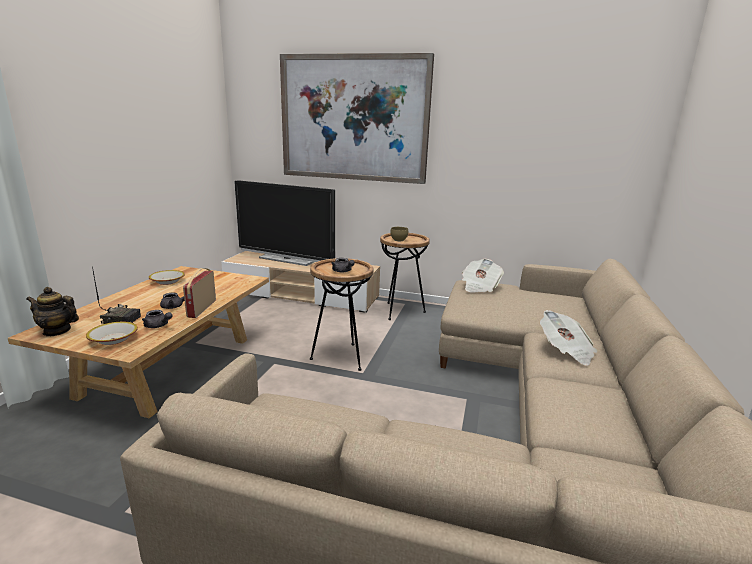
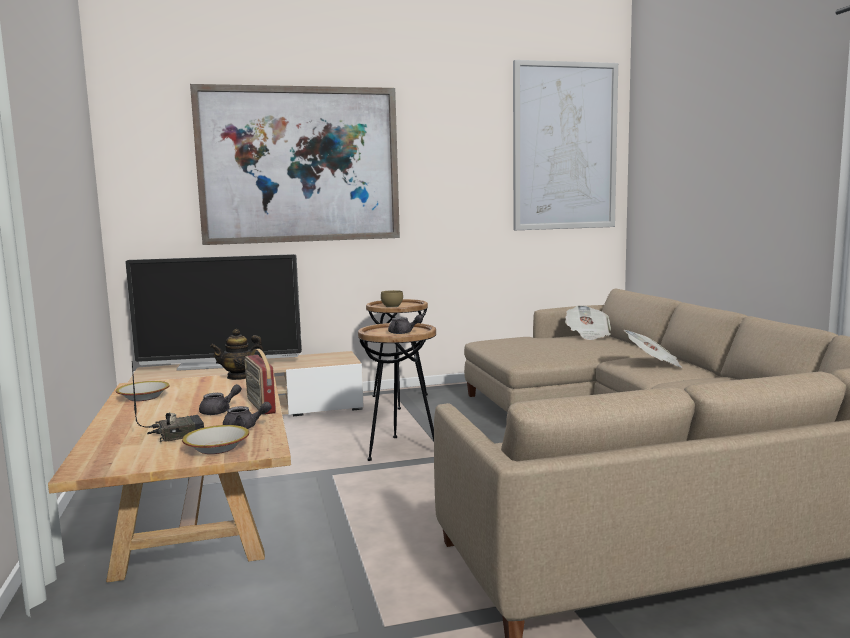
camera: 30 degrees left, 10 degrees down
teapot [26,287,79,336] -> teapot moved to [210,329,266,380]
newspaper [462,259,504,293] -> newspaper moved to [565,305,611,340]
none -> picture [513,60,618,230]

